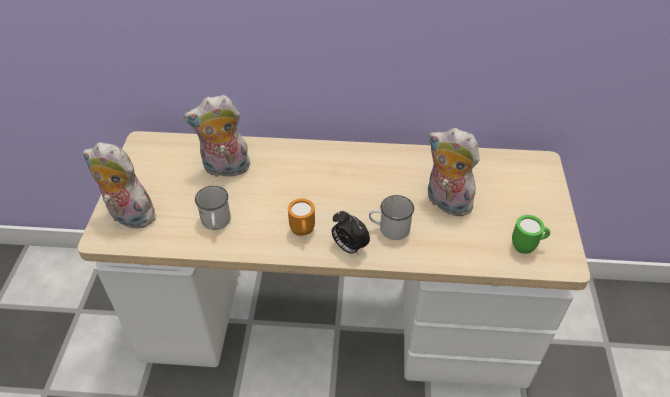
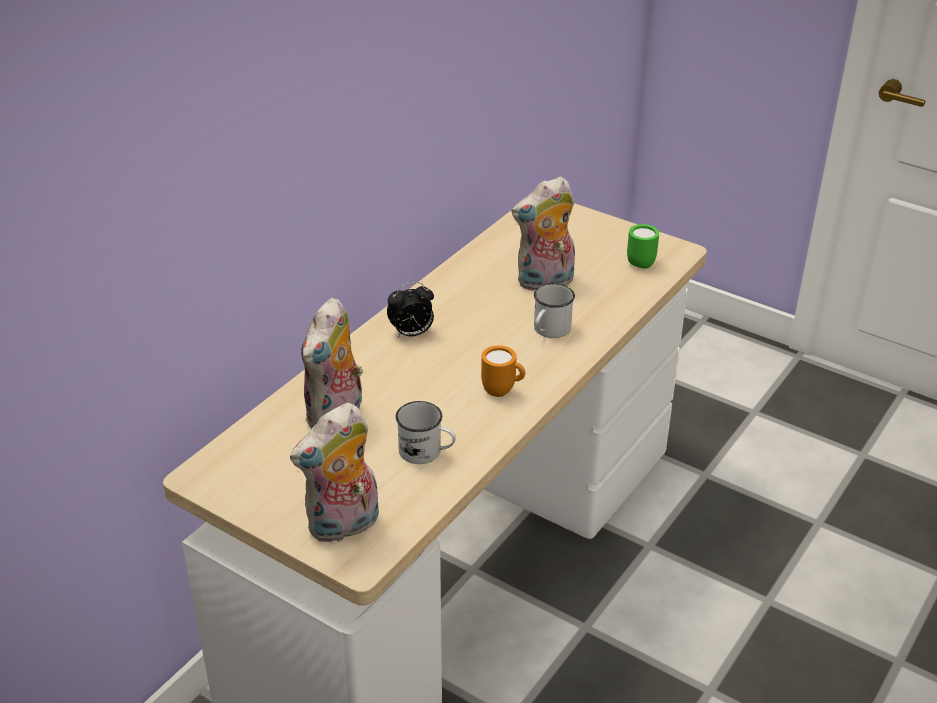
camera: 60 degrees left, 10 degrees down
alarm clock [332,211,370,256] -> alarm clock moved to [387,282,434,338]

